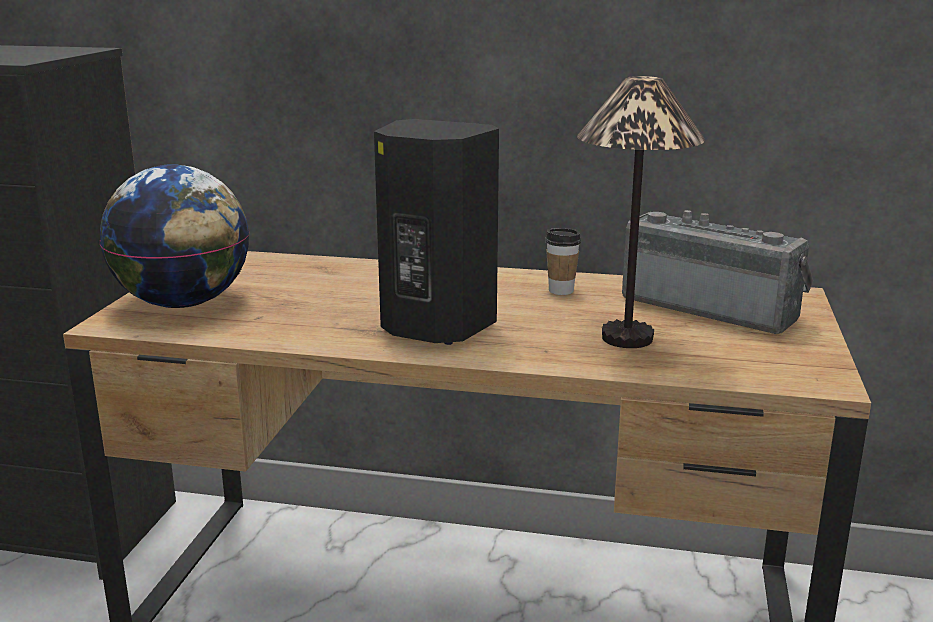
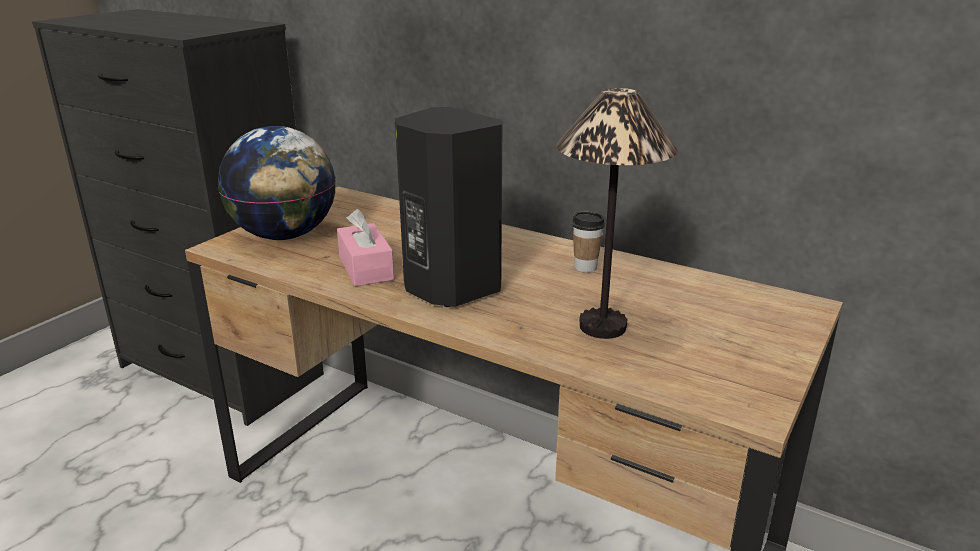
camera: 20 degrees right, 5 degrees up
radio [622,210,813,334] -> none
none -> pink tissue box [337,209,394,287]

